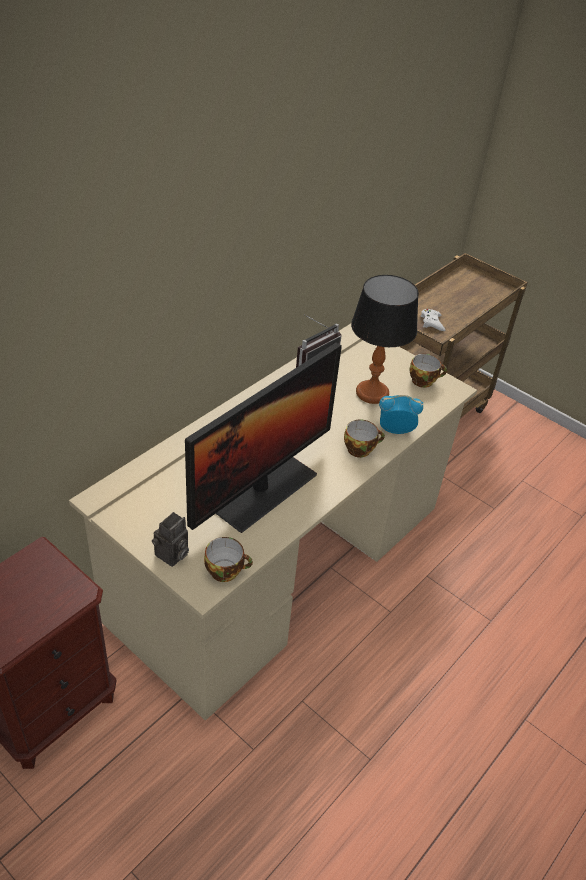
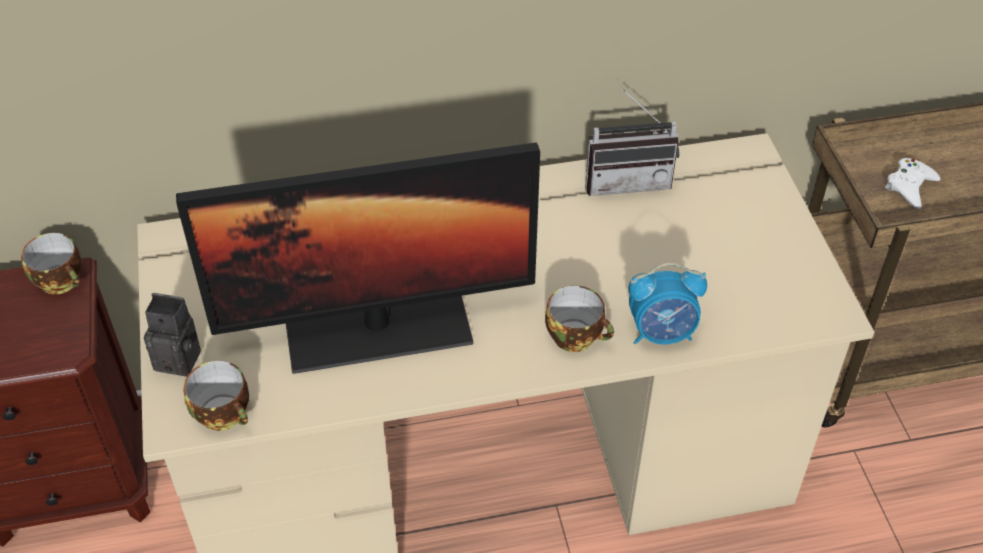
camera: 40 degrees right, 5 degrees up
camera [152,512,189,567] -> camera turned 150 degrees counterclockwise [144,293,201,377]
table lamp [351,275,419,404] -> none
alarm clock [379,395,423,434] -> alarm clock turned 135 degrees clockwise [628,262,707,344]
cup [409,354,447,388] -> cup moved to [21,233,82,295]

